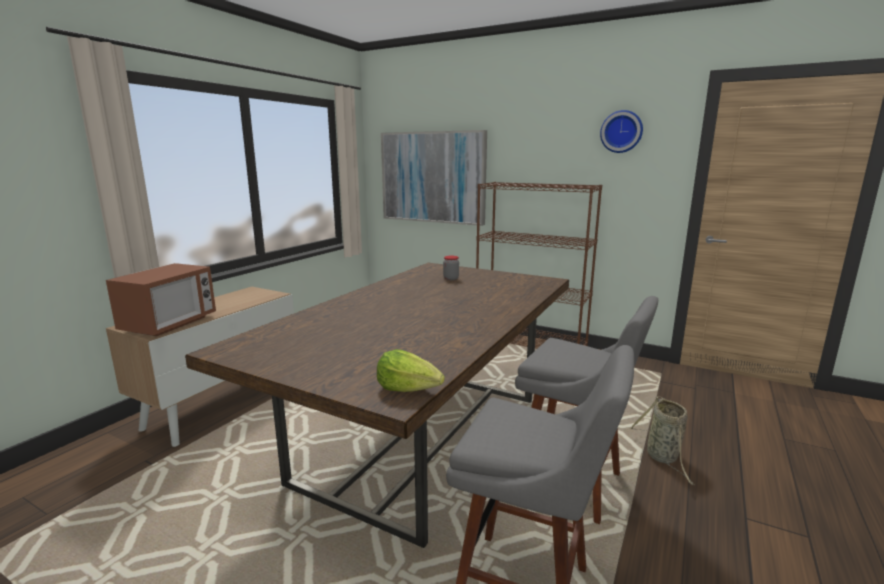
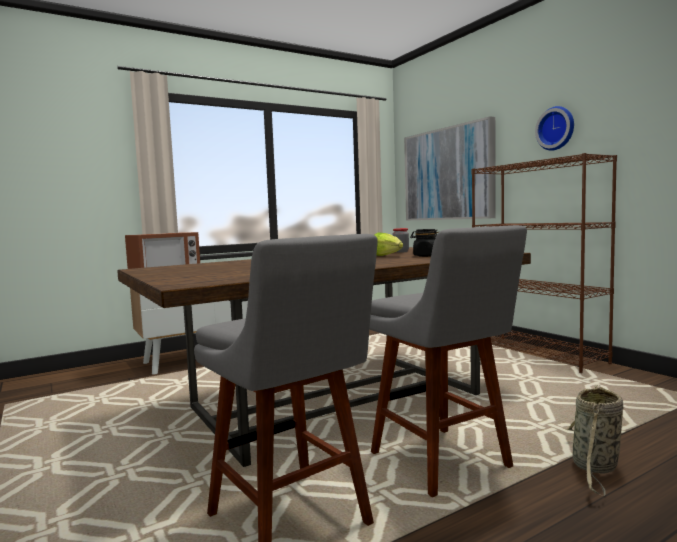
camera: 30 degrees right, 10 degrees down
lettuce [377,349,445,392] -> lettuce moved to [374,232,403,256]
wall clock [600,110,643,153] -> wall clock moved to [535,106,574,151]
none -> black jar [410,229,439,257]

